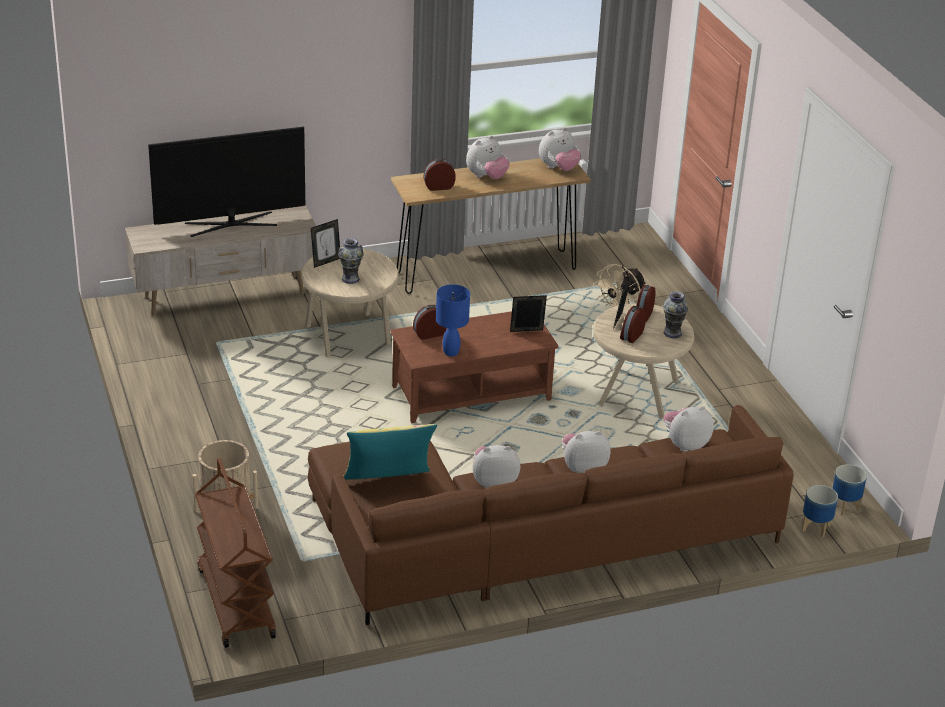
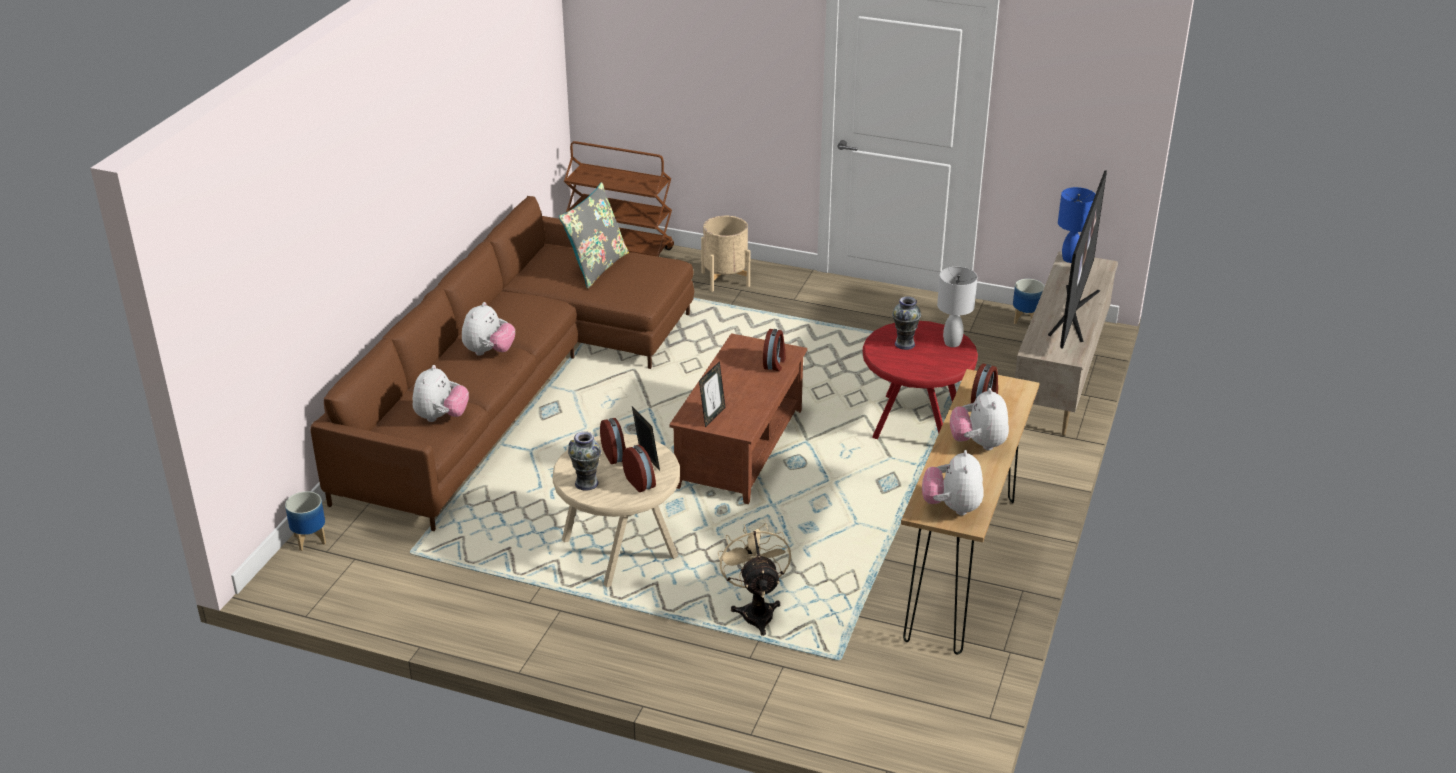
camera: 130 degrees right, 0 degrees up
beige side table [301,249,399,357] -> red side table [863,321,978,439]
picture frame [311,219,340,268] -> white table lamp [937,267,977,347]
yellow pillow [344,424,437,480] -> grey pillow [559,182,629,288]
blue table lamp [436,284,470,356] -> blue table lamp moved to [1058,187,1095,263]
plush toy [473,445,520,488] -> none
planter [832,464,867,516] -> planter moved to [1013,279,1044,324]

